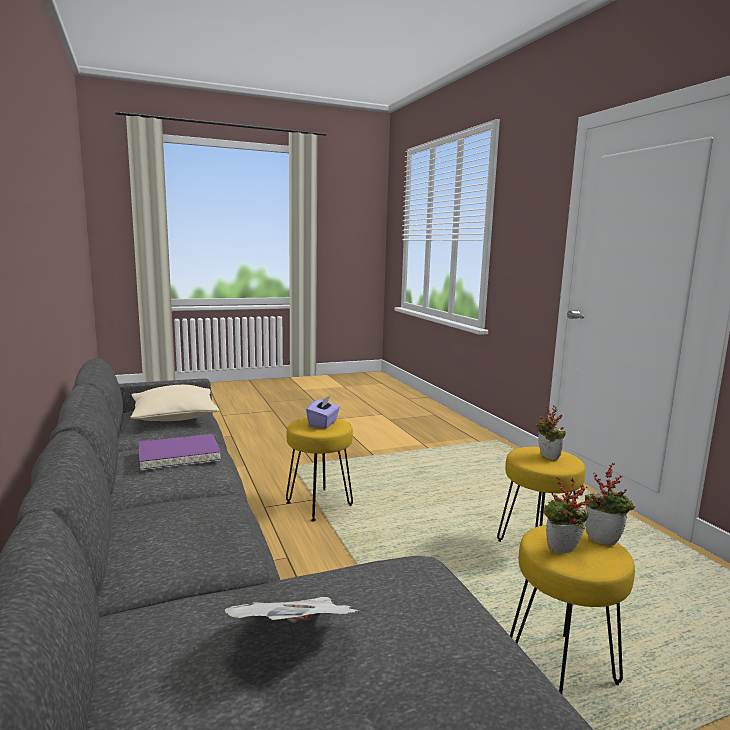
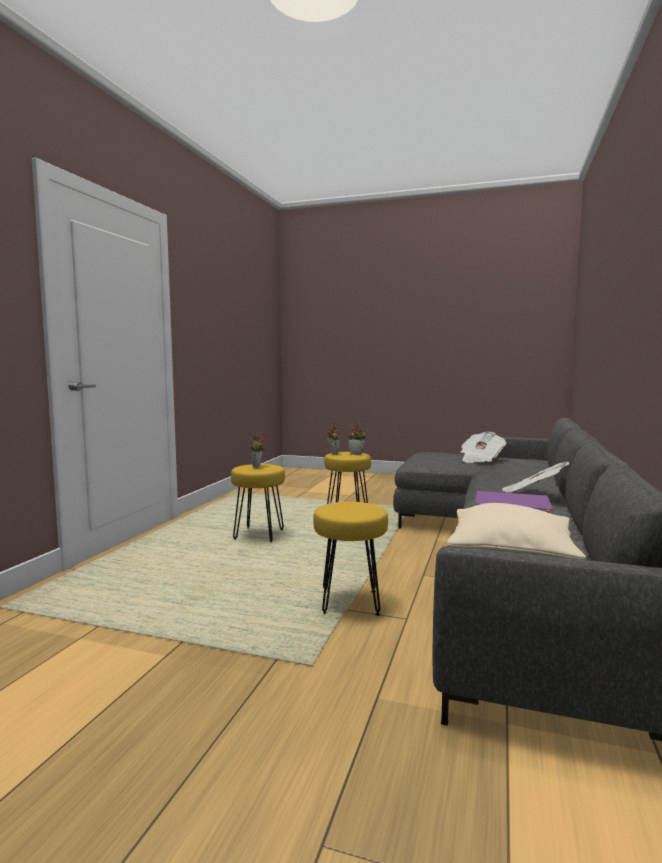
camera: 140 degrees left, 5 degrees down
purple tissue box [306,395,340,429] -> none
none -> newspaper [502,462,569,493]

